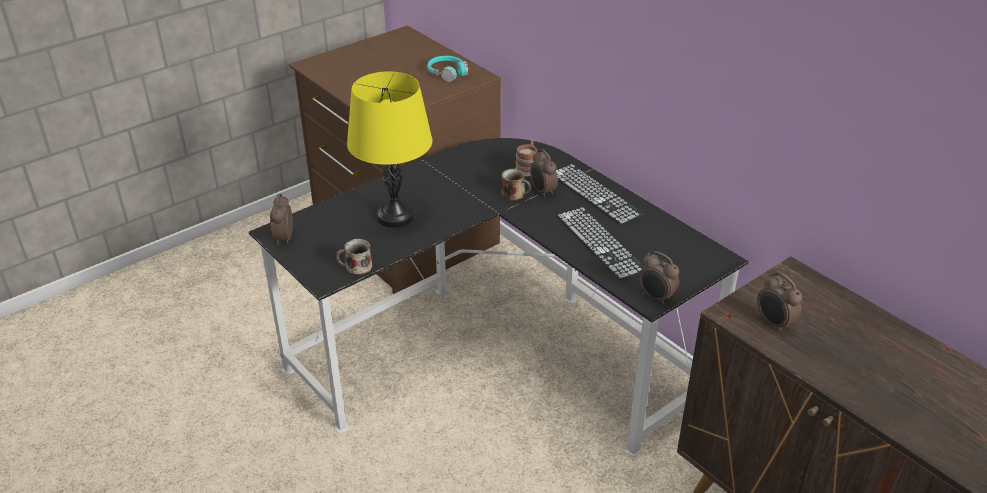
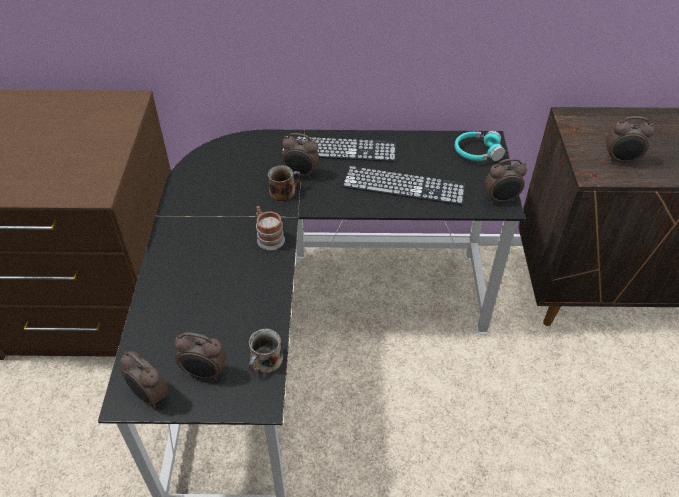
camera: 50 degrees left, 10 degrees up
yellow table lamp [347,72,433,228] -> none
turquoise headphones [427,56,468,82] -> turquoise headphones moved to [455,131,505,161]
mug [515,140,537,176] -> mug moved to [256,206,285,250]
none -> alarm clock [175,332,226,380]

